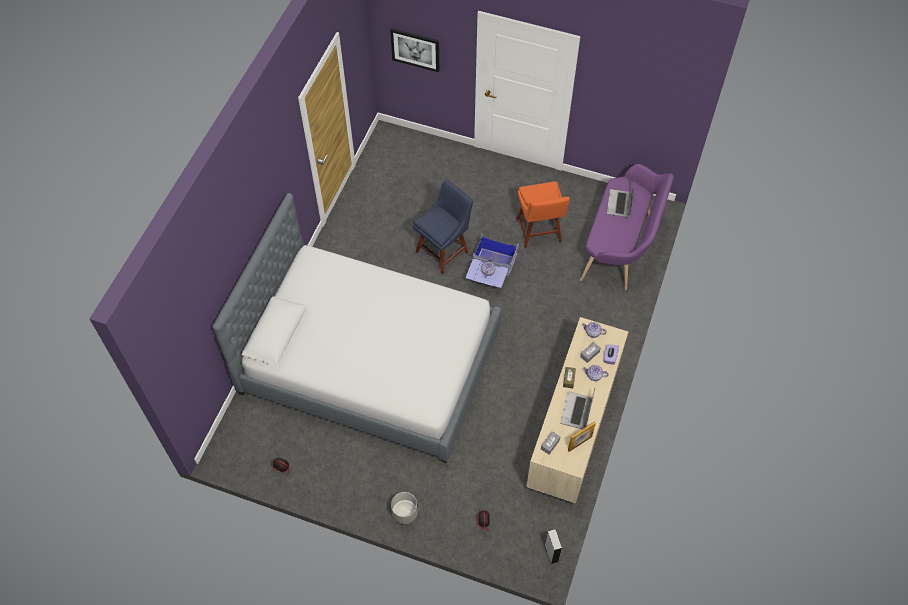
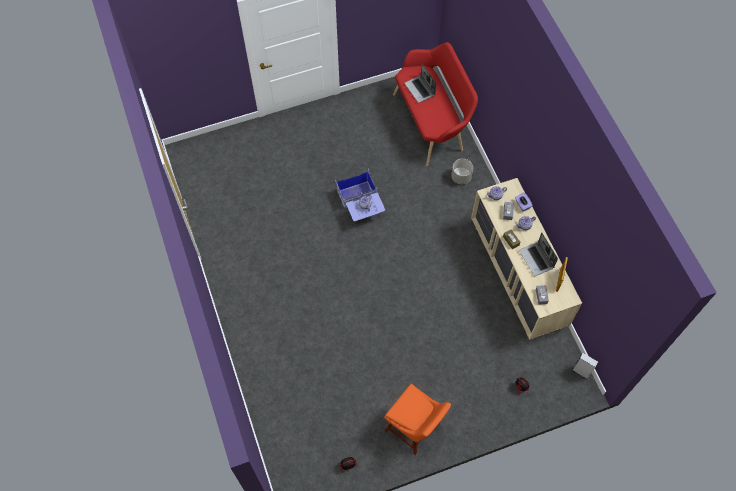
camera: 40 degrees left, 5 degrees up
bed [213,193,502,463] -> none
picture [390,28,439,72] -> none
grey planter [391,492,418,524] -> grey planter moved to [451,159,473,184]
blue chair [413,180,473,275] -> none
orange chair [516,181,570,248] -> orange chair moved to [384,384,451,455]
purple bench [580,164,674,290] -> red bench [393,42,478,166]

